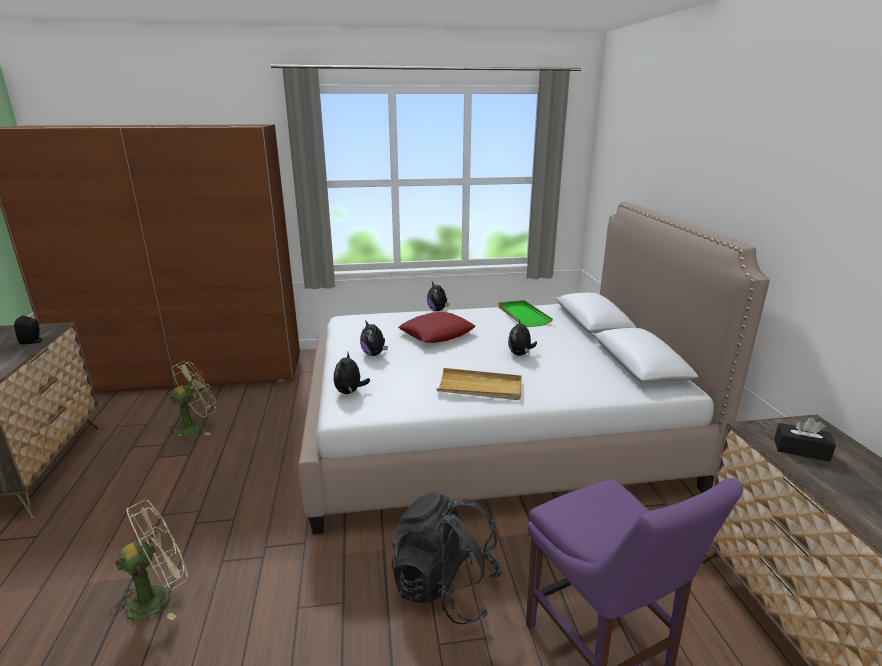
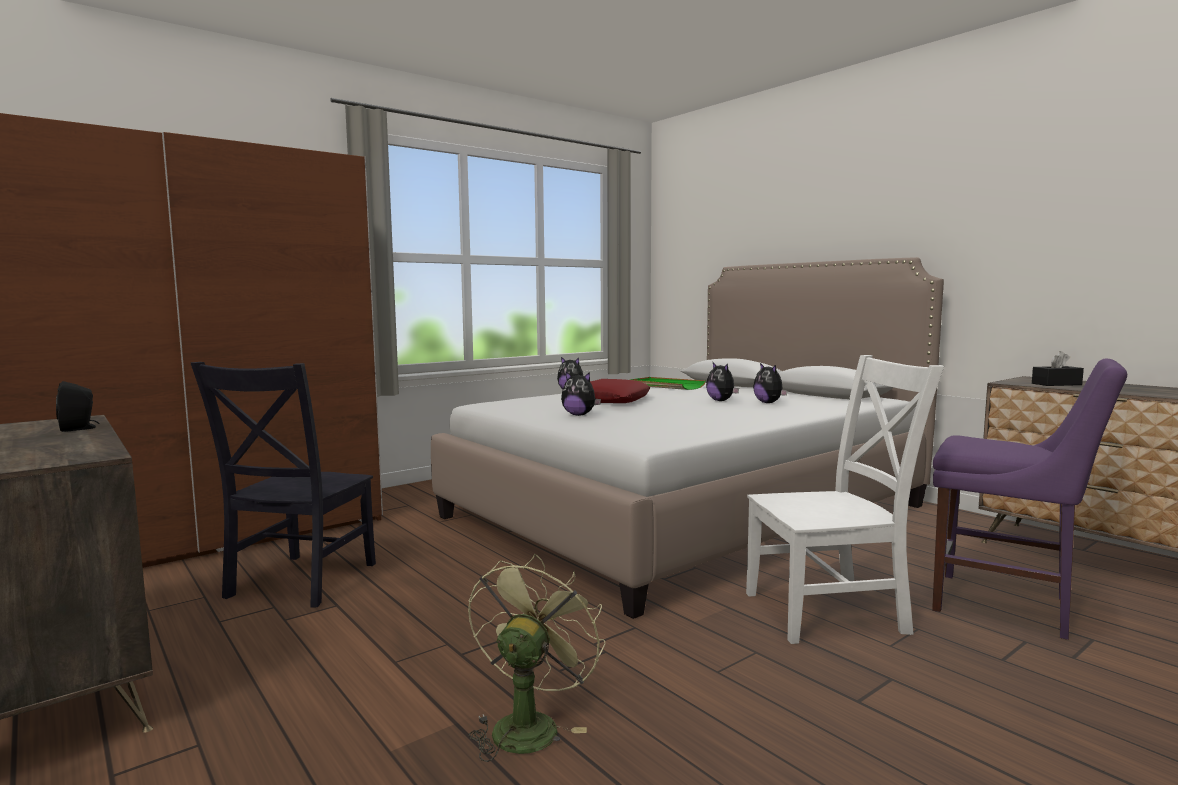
camera: 30 degrees left, 15 degrees down
green fan [164,362,216,437] -> black chair [191,362,376,608]
plush toy [333,351,370,394] -> plush toy moved to [753,363,788,403]
black backpack [391,492,503,625] -> white chair [746,355,944,644]
beige tray [437,368,522,400] -> none

